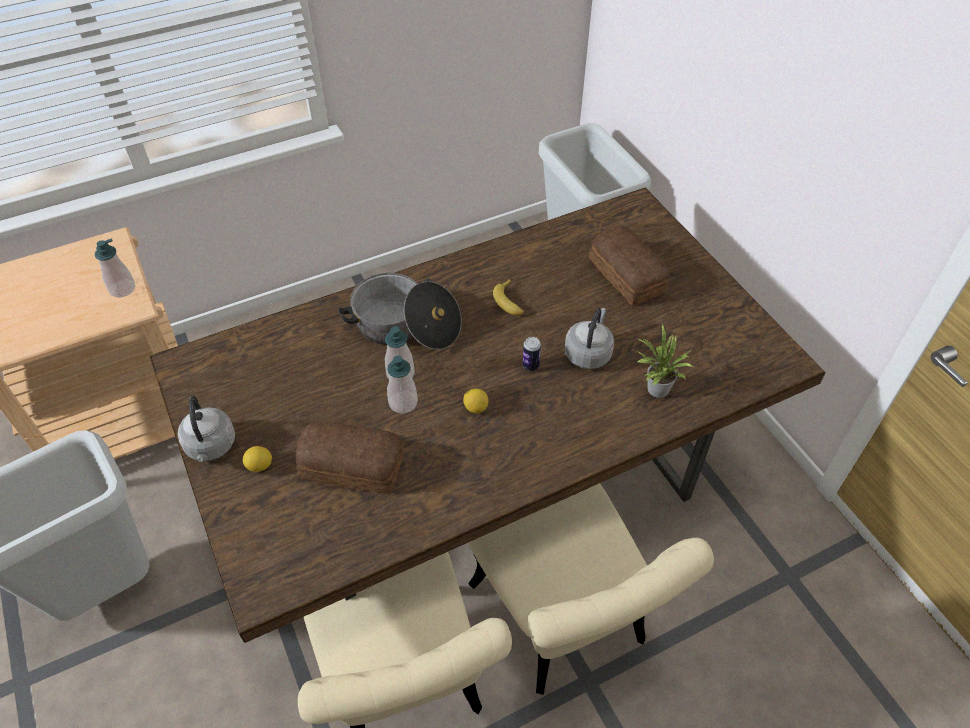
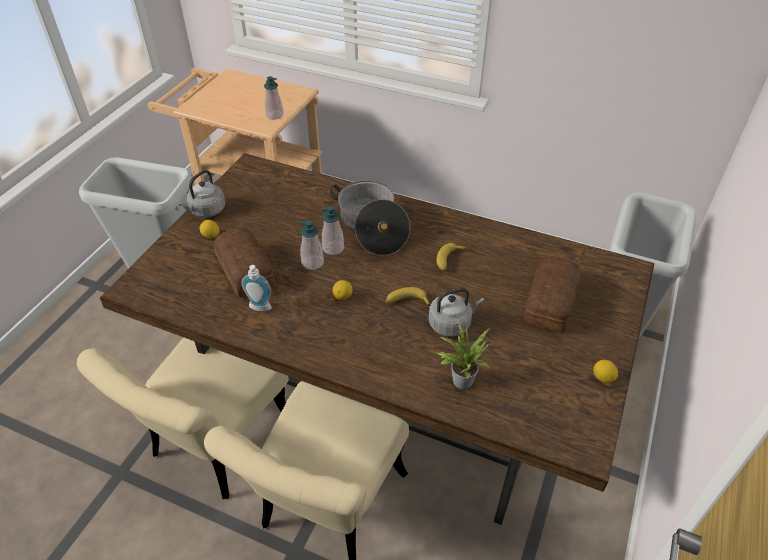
camera: 50 degrees right, 5 degrees down
can [523,337,541,371] -> banana [385,287,431,306]
none -> soap dispenser [242,265,271,311]
none -> lemon [593,360,618,383]

